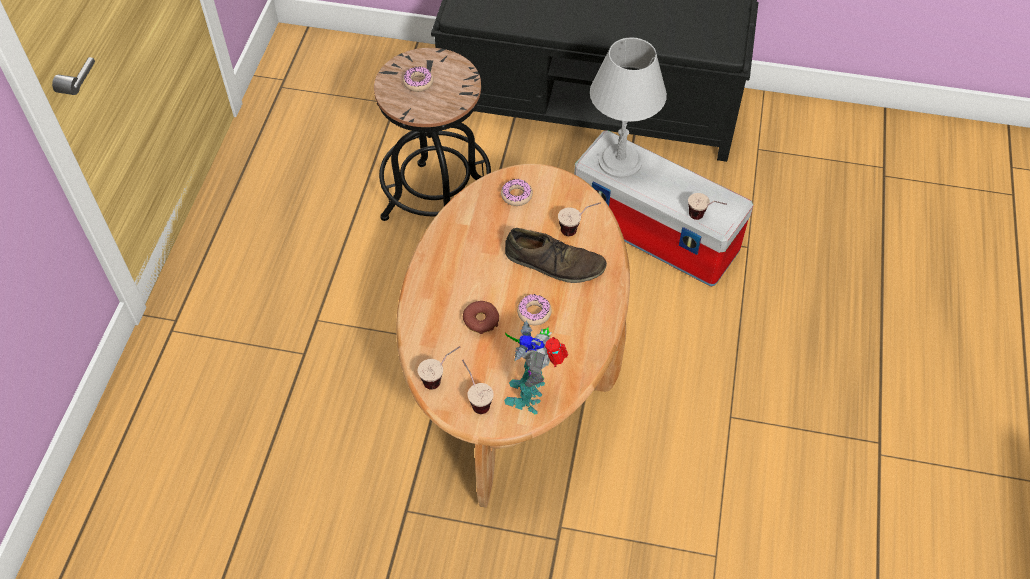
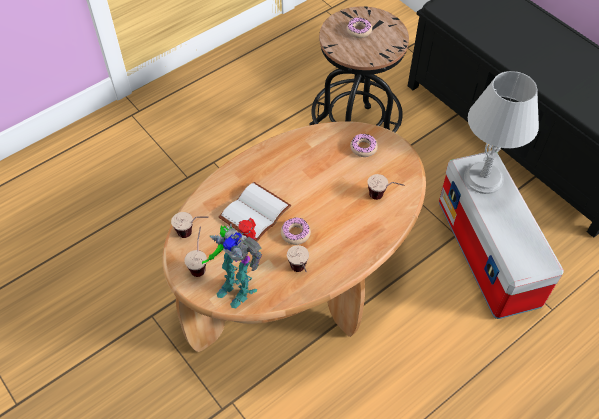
camera: 40 degrees right, 0 degrees up
donut [463,301,499,334] -> white book [218,182,291,242]
toy robot [504,321,568,414] -> toy robot turned 105 degrees counterclockwise [202,218,262,308]
brown shoe [505,228,607,283] -> none
cup [688,193,727,220] -> cup moved to [287,245,309,272]

